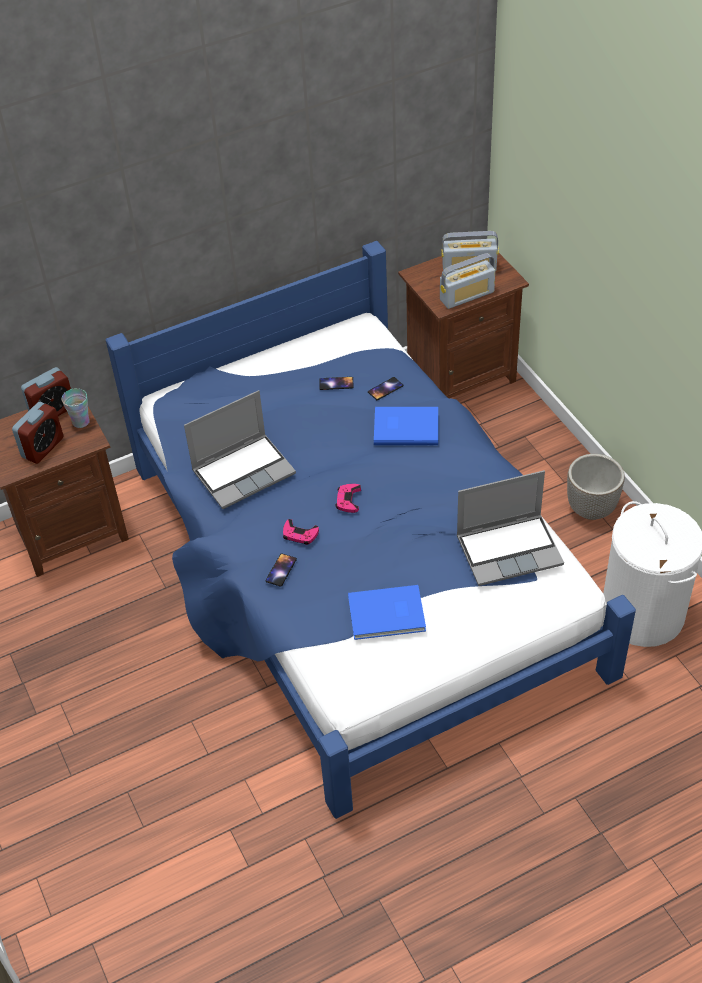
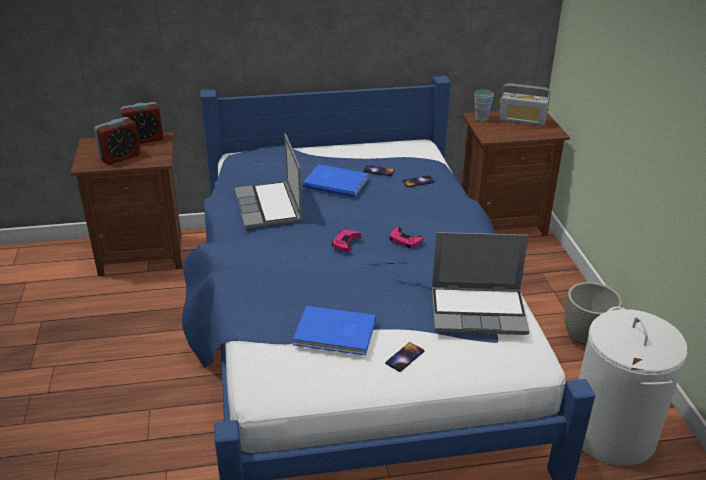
camera: 15 degrees right, 15 degrees down
cup [62,388,90,428] -> cup moved to [474,90,494,121]
laptop [184,390,296,509] -> laptop turned 90 degrees clockwise [235,133,303,229]
phone [265,553,297,587] -> phone moved to [385,342,424,372]
pink game controller [283,519,319,545] -> pink game controller moved to [389,227,423,248]
blue book [374,407,438,445] -> blue book moved to [303,164,369,197]
radio [440,253,495,309] -> none

